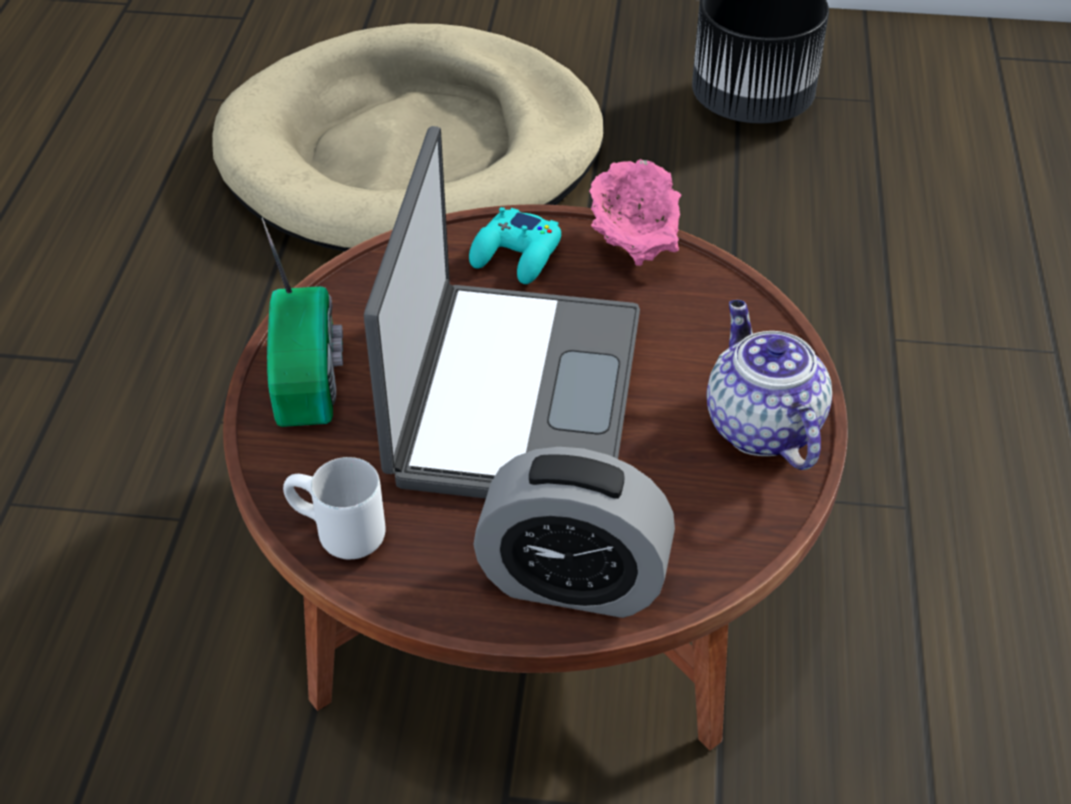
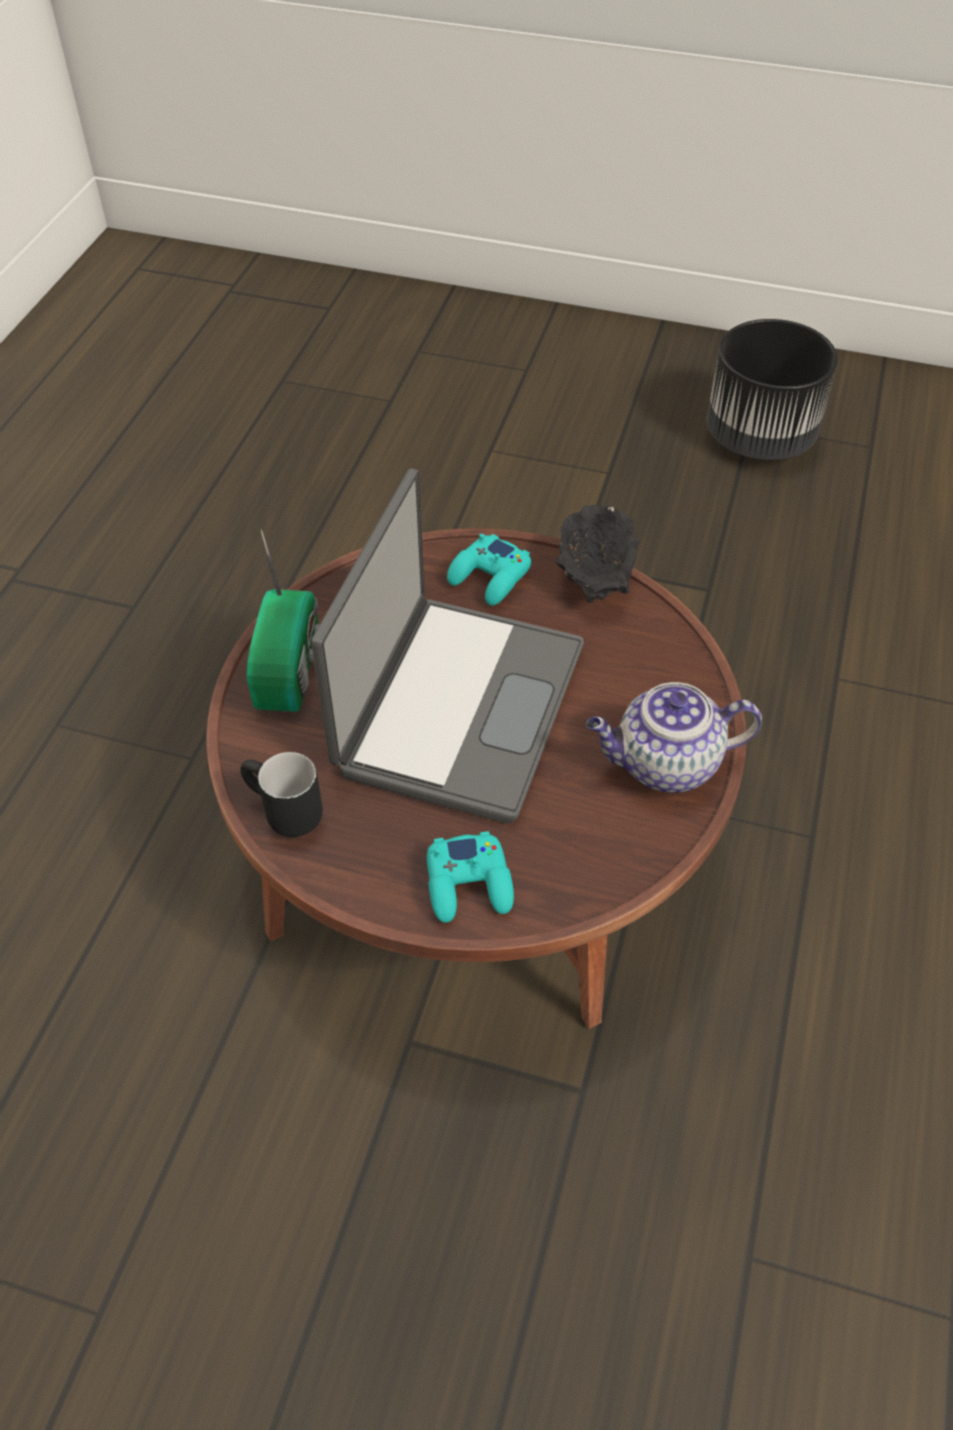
camera: 10 degrees right, 5 degrees up
beige dog bed [212,24,604,251] -> none
white mug [283,457,385,559] -> black mug [240,752,323,837]
alarm clock [473,447,675,618] -> turquoise game controller [427,831,514,923]
pink bowl [589,159,681,266] -> black bowl [555,505,640,603]
teapot [707,300,832,470] -> teapot turned 90 degrees counterclockwise [586,682,762,793]

